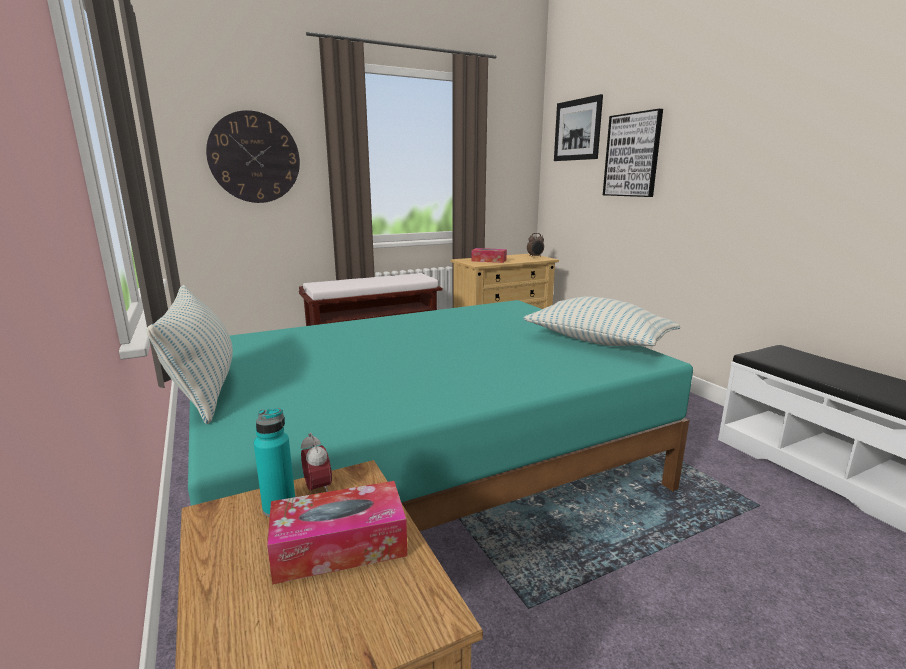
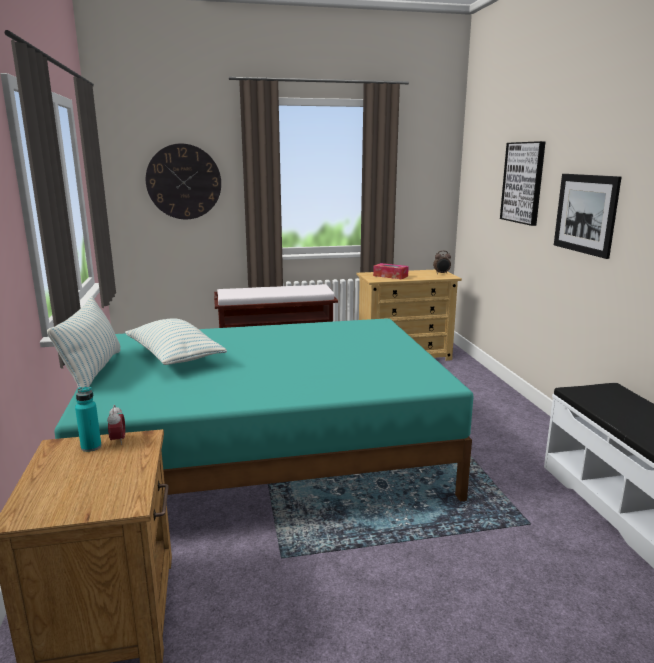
camera: 15 degrees right, 0 degrees up
tissue box [267,481,408,584] -> none
pillow [523,296,680,346] -> pillow moved to [125,318,227,365]
picture [554,94,603,161] -> picture moved to [554,174,621,259]

